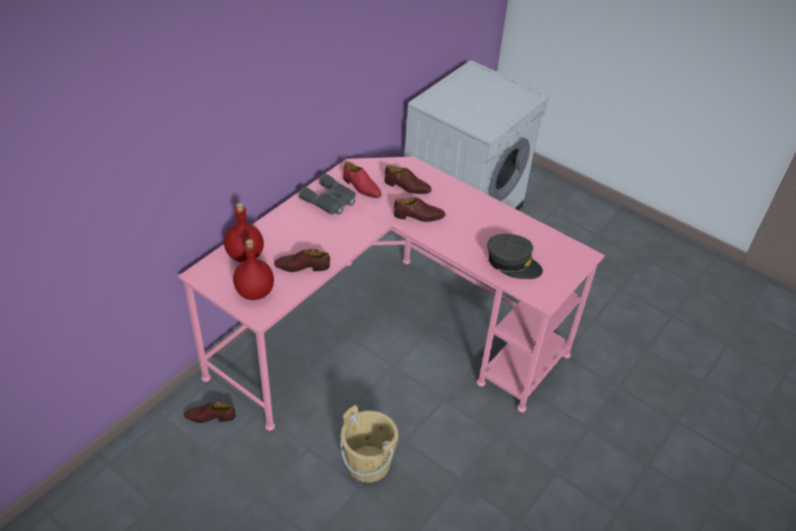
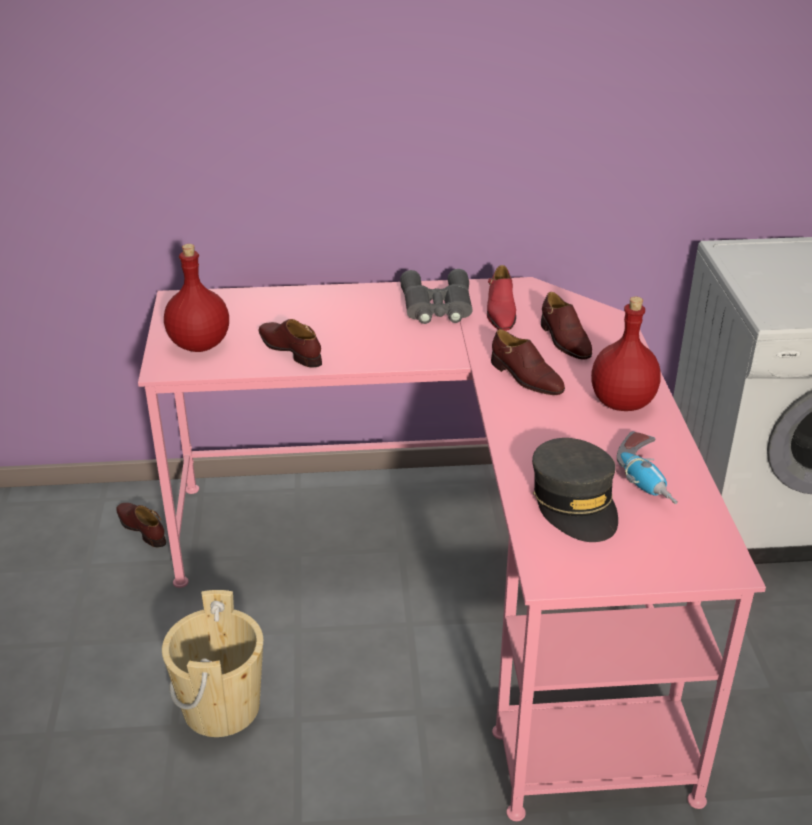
camera: 50 degrees right, 10 degrees down
red bottle [224,203,264,263] -> red bottle moved to [591,297,661,411]
none -> power drill [617,432,678,504]

